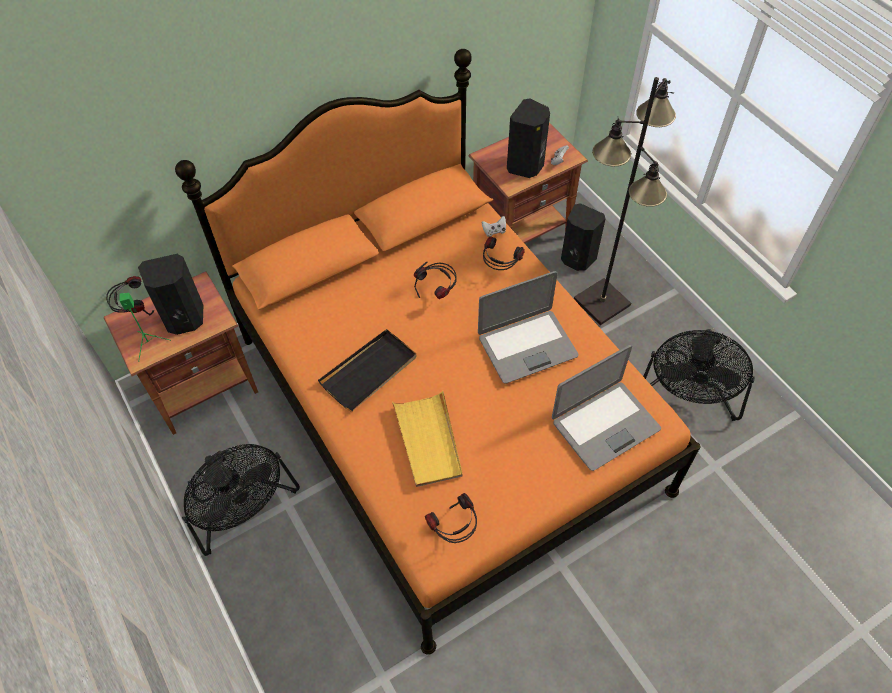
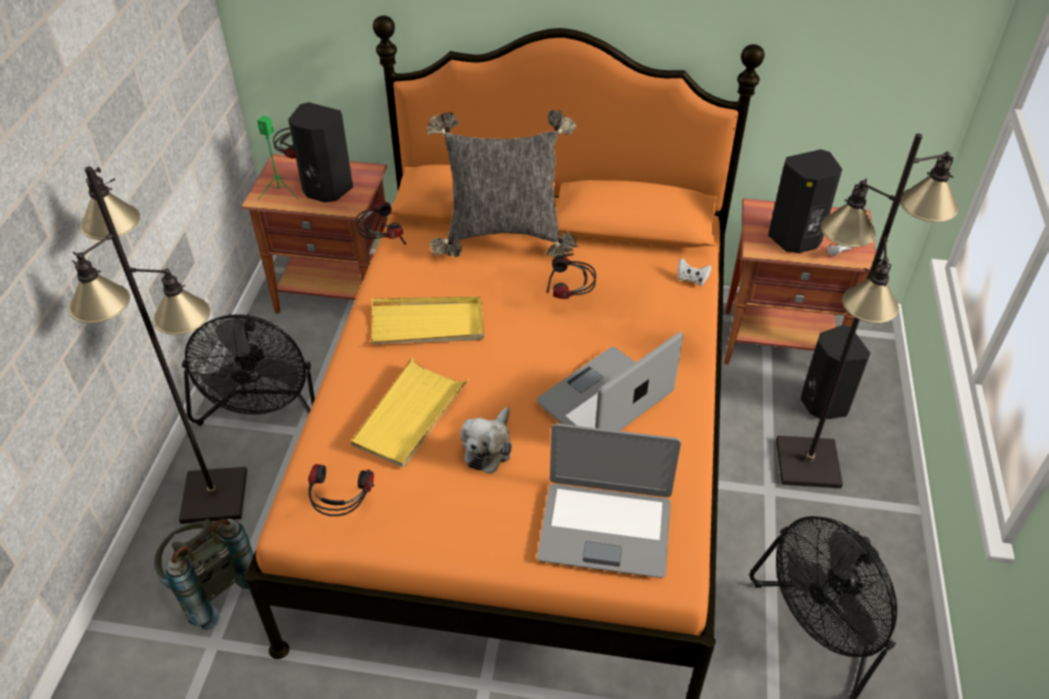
camera: 40 degrees right, 10 degrees down
black tray [318,329,416,412] -> yellow tray [370,296,484,344]
laptop [478,271,579,384] -> laptop turned 120 degrees clockwise [536,332,683,431]
headphones [483,236,525,270] -> headphones moved to [355,202,406,245]
none -> black floor lamp [69,166,247,524]
none -> grey backpack [154,519,254,630]
none -> pillow [426,110,578,257]
none -> plush toy [461,407,512,474]

